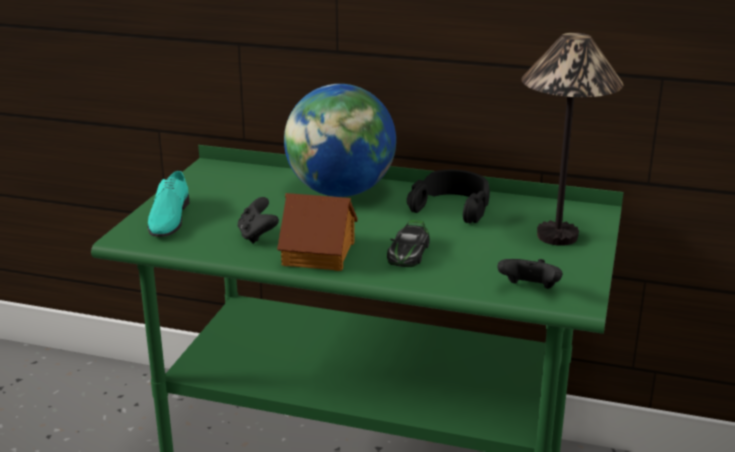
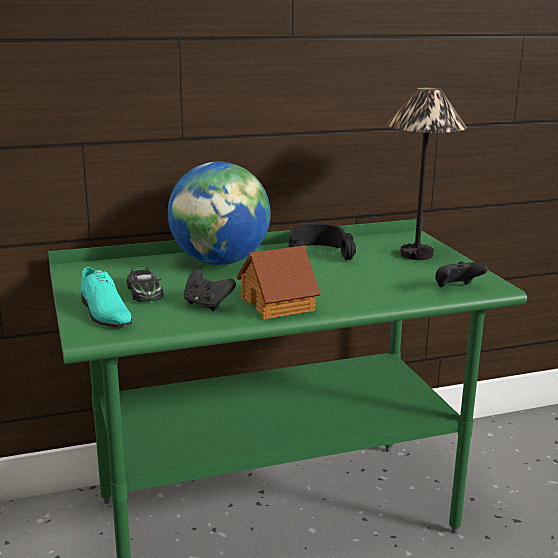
camera: 35 degrees left, 5 degrees down
toy car [387,220,430,267] -> toy car moved to [127,265,163,302]

